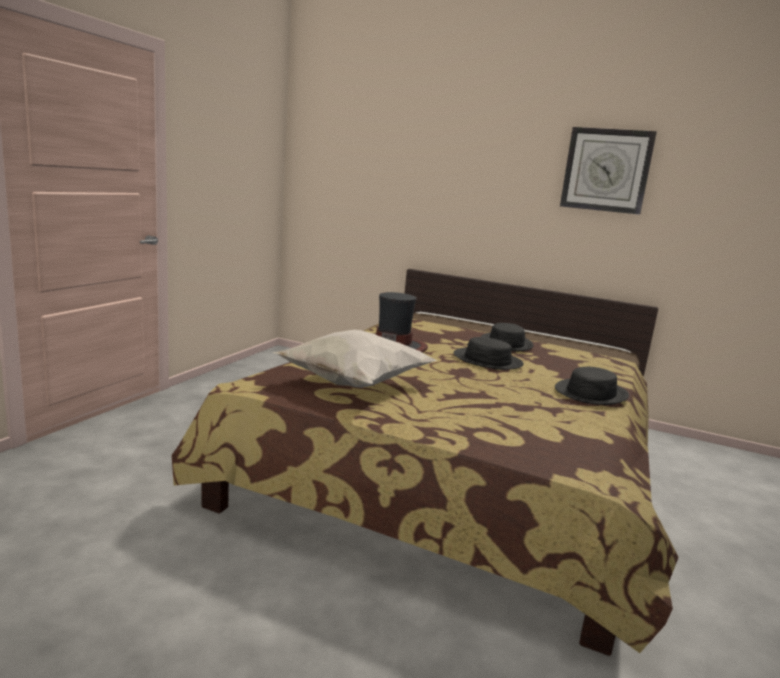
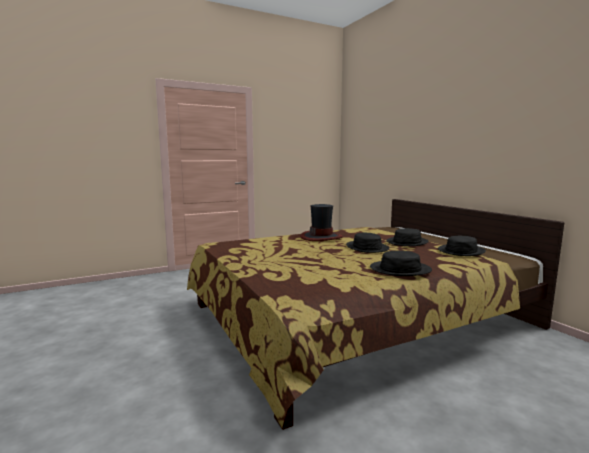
camera: 40 degrees right, 5 degrees down
white pillow [272,330,438,388] -> none
wall clock [560,127,657,215] -> none
none -> black hat [438,235,486,256]

